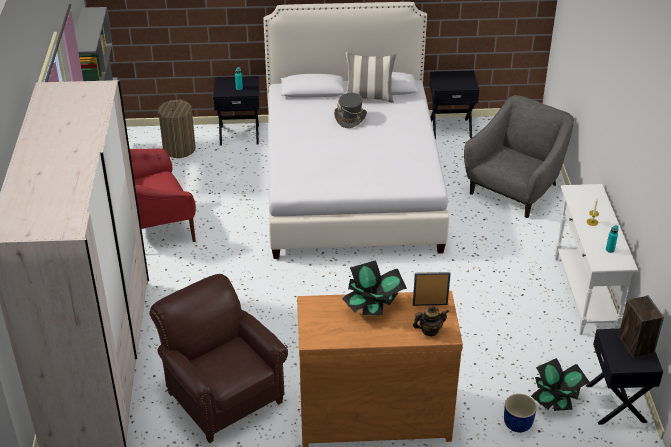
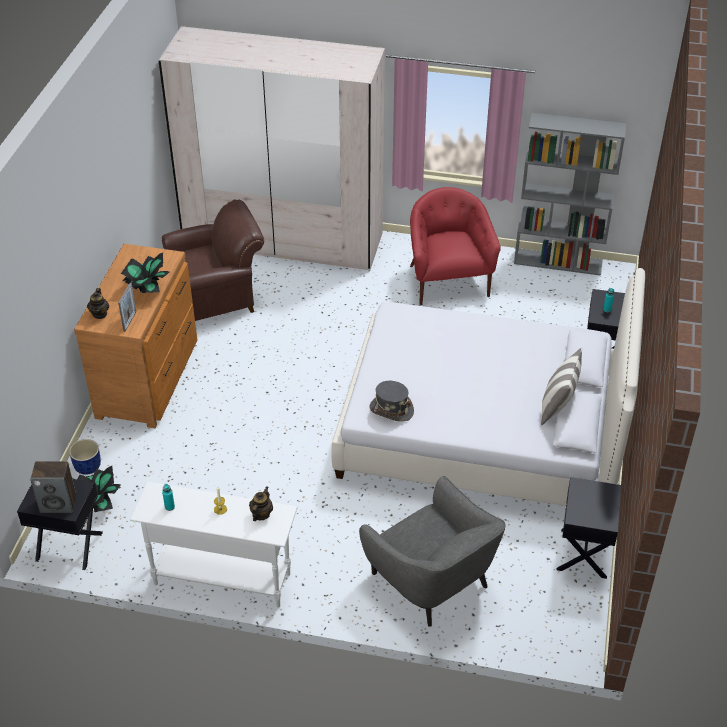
camera: 105 degrees right, 5 degrees up
laundry basket [158,99,196,158] -> none
grey hat [334,93,367,128] -> grey hat moved to [369,381,414,421]
none -> teapot [249,486,273,521]

